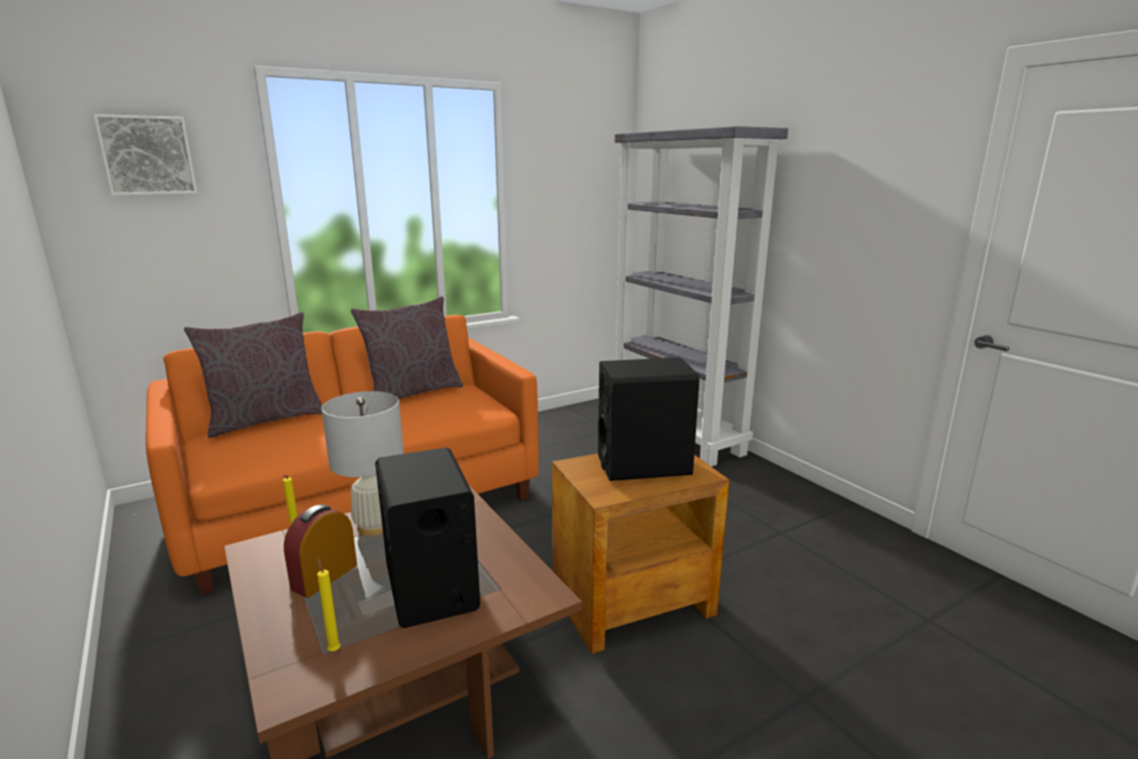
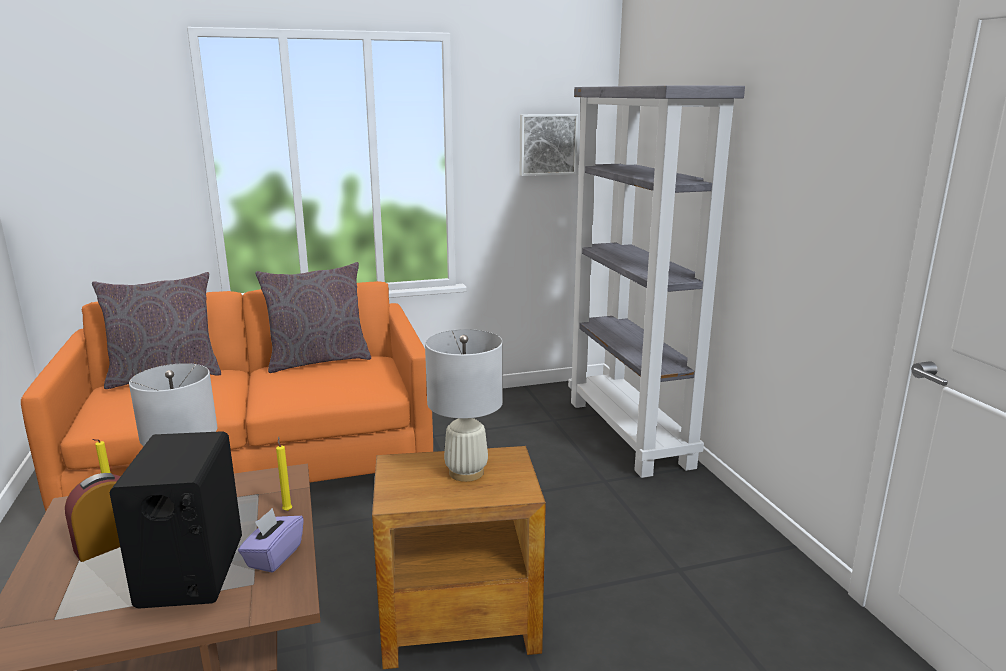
camera: 15 degrees right, 0 degrees up
picture [93,114,198,196] -> picture moved to [520,114,578,176]
yellow candle [317,558,341,651] -> yellow candle moved to [276,436,292,511]
black speaker [598,357,700,481] -> white table lamp [425,329,503,482]
none -> purple tissue box [238,508,304,572]

